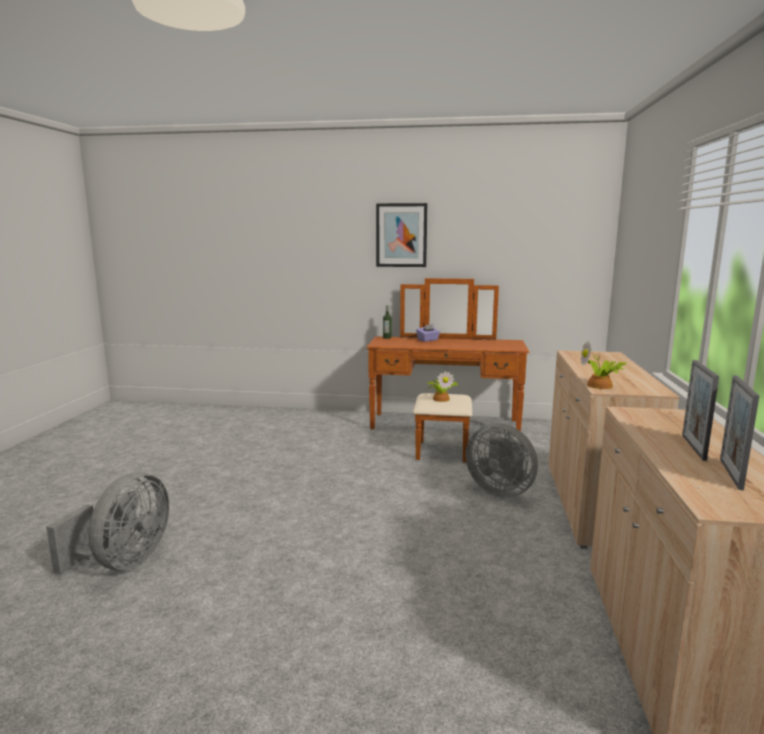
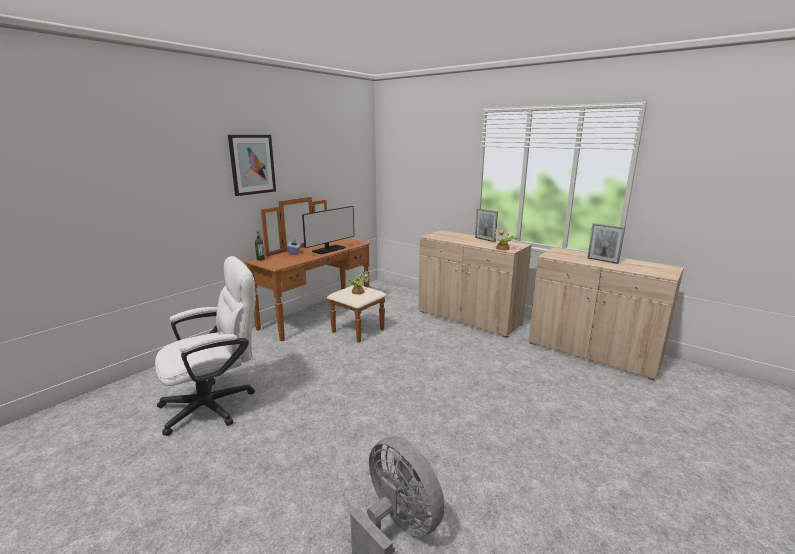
camera: 60 degrees left, 5 degrees up
grey fan [465,423,538,498] -> none
picture frame [720,375,759,490] -> picture frame moved to [475,208,498,242]
none -> white office chair [155,256,256,436]
none -> monitor [302,206,354,254]

